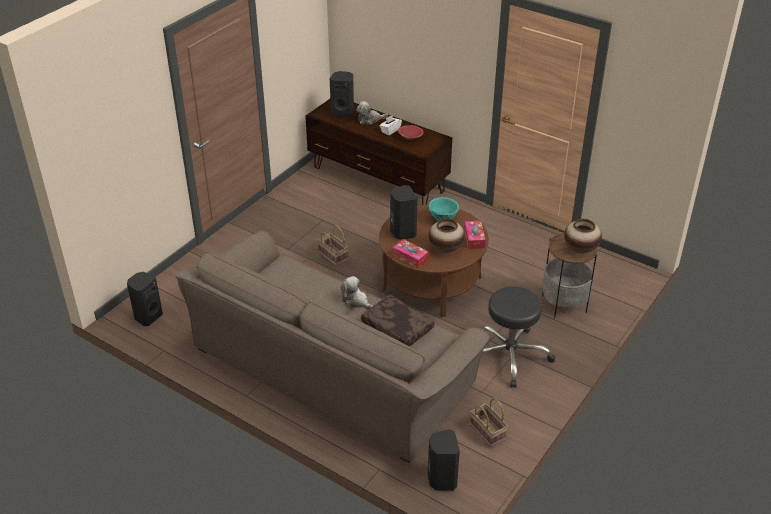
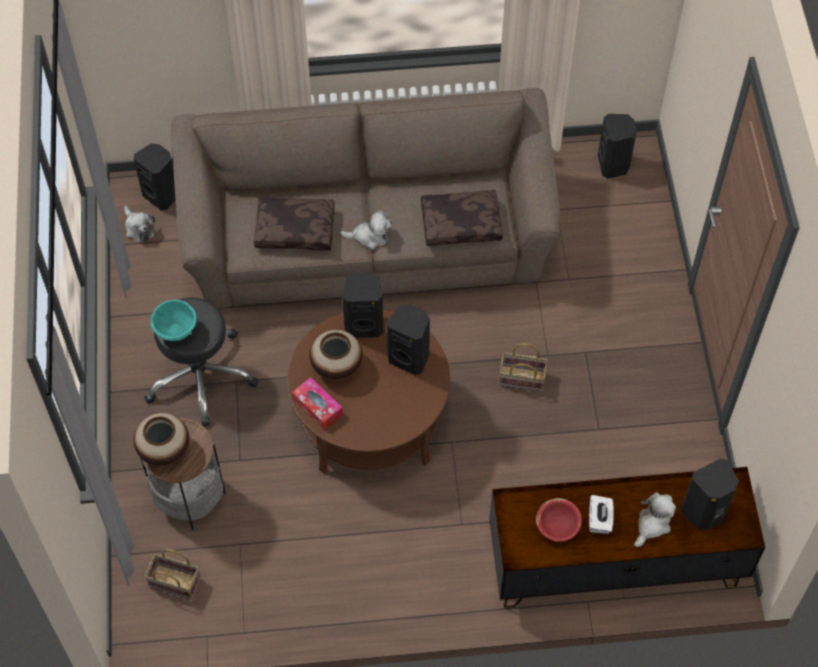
camera: 140 degrees right, 20 degrees up
tissue box [393,239,429,268] -> black speaker [343,273,383,338]
turquoise bowl [428,197,459,222] -> turquoise bowl moved to [150,300,197,341]
basket [470,398,508,447] -> basket moved to [144,549,201,600]
none -> plush toy [124,206,155,243]
none -> brown pillow [421,190,503,246]

